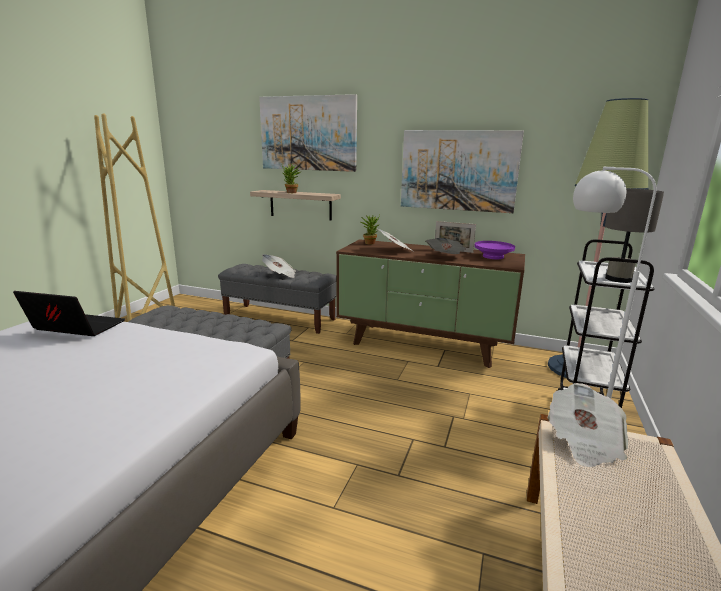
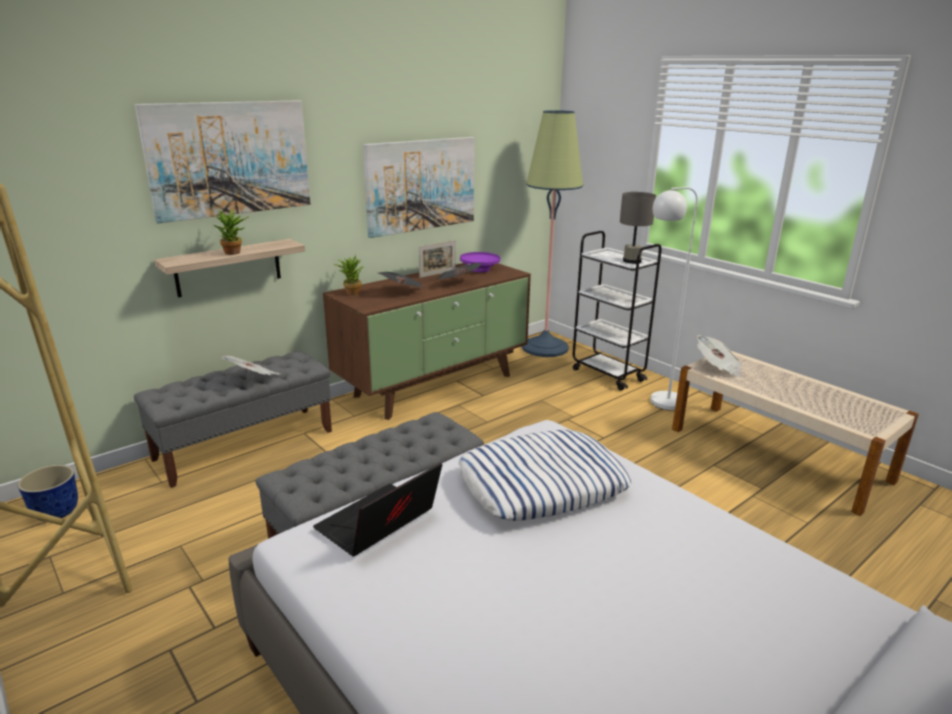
camera: 60 degrees left, 5 degrees up
none -> planter [18,465,78,521]
none -> pillow [458,430,631,521]

